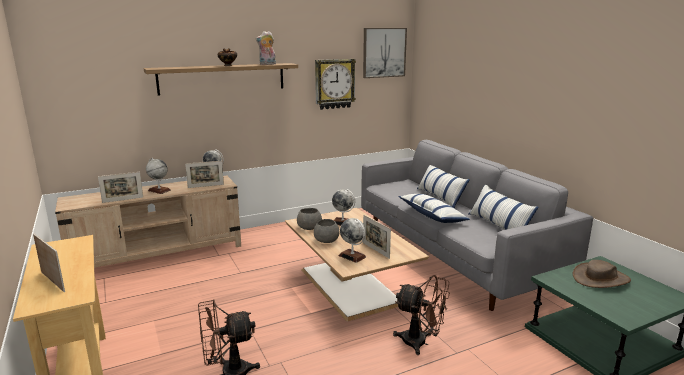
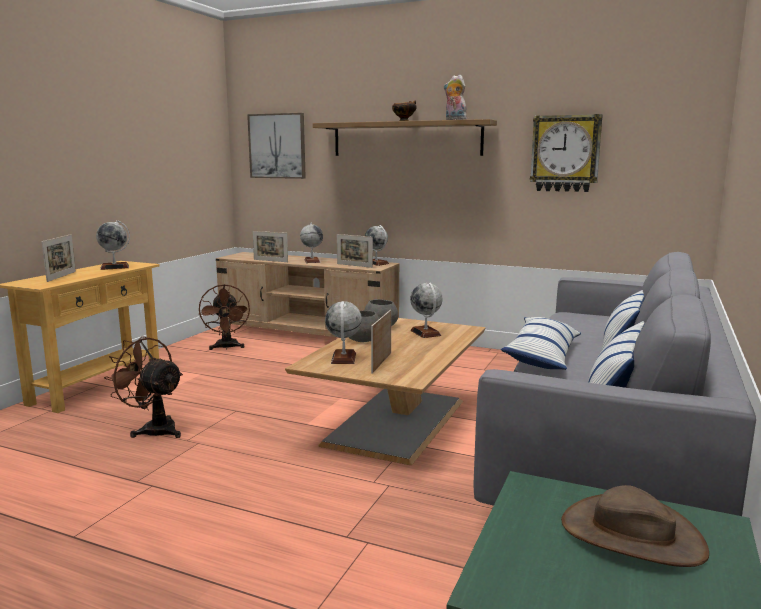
camera: 50 degrees right, 5 degrees down
picture [363,28,407,78] -> picture moved to [247,113,306,179]
brown fan [393,275,450,355] -> brown fan moved to [199,284,250,350]
none -> globe [96,220,130,270]

